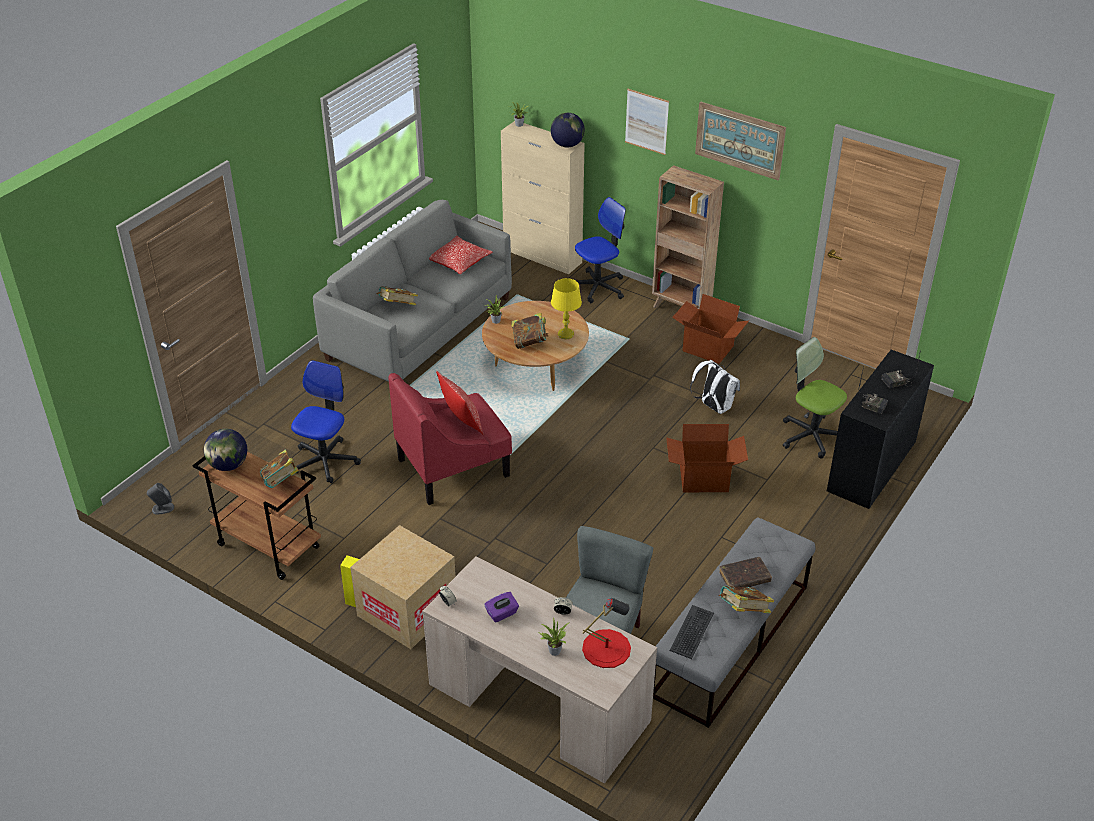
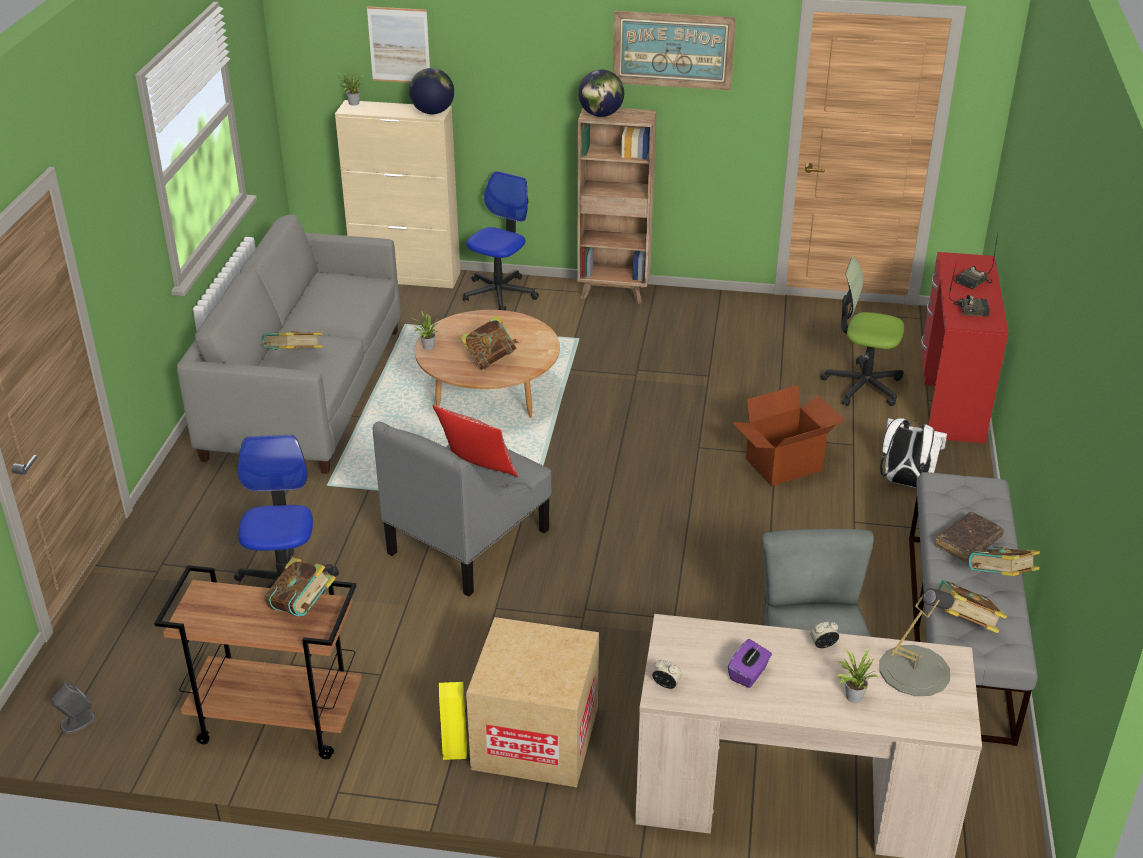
camera: 25 degrees left, 5 degrees down
globe [204,429,247,471] -> globe moved to [578,70,624,117]
red armchair [388,373,512,505] -> grey armchair [373,422,552,597]
pillow [429,236,493,275] -> none
yellow table lamp [551,278,582,339] -> none
red table lamp [582,598,631,668] -> grey table lamp [879,588,954,696]
picture [625,89,669,155] -> picture moved to [367,6,430,83]
keyboard [669,605,714,659] -> book [937,580,1007,633]
cardboard box [672,294,749,364] -> none
white backpack [690,360,740,414] -> white backpack moved to [881,418,947,488]
black desk [827,350,934,509] -> red desk [921,252,1009,443]

